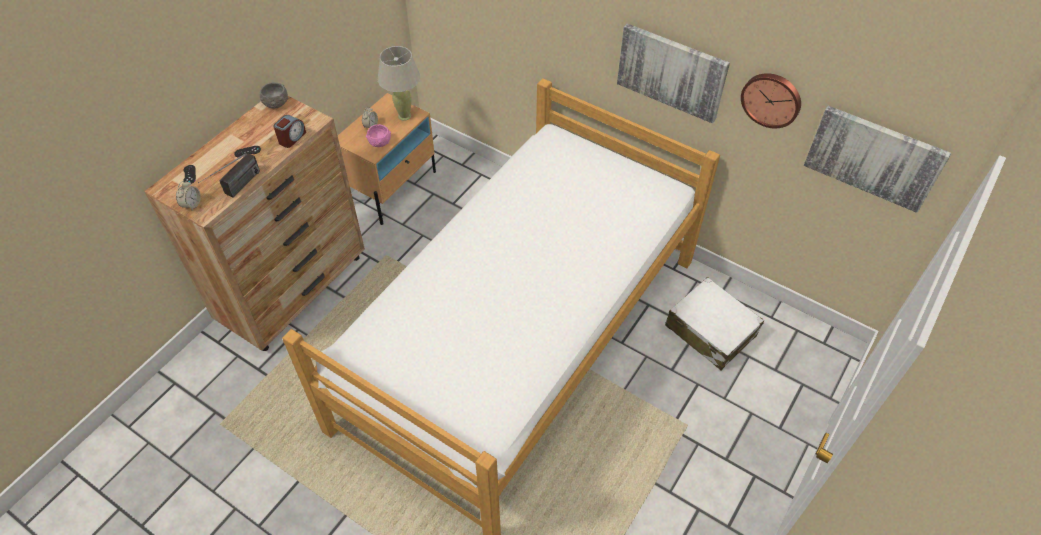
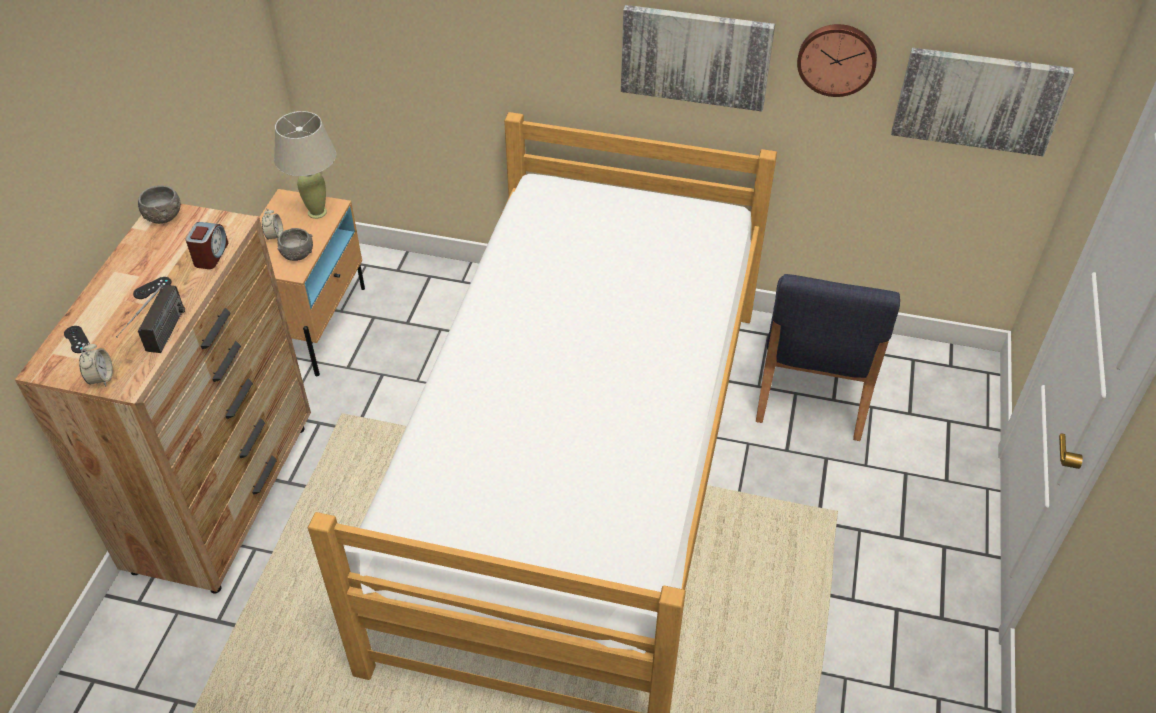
camera: 20 degrees left, 5 degrees down
pink bowl [366,124,391,147] -> grey bowl [277,228,313,261]
white suitcase [665,277,764,370] -> blue chair [756,274,900,441]

